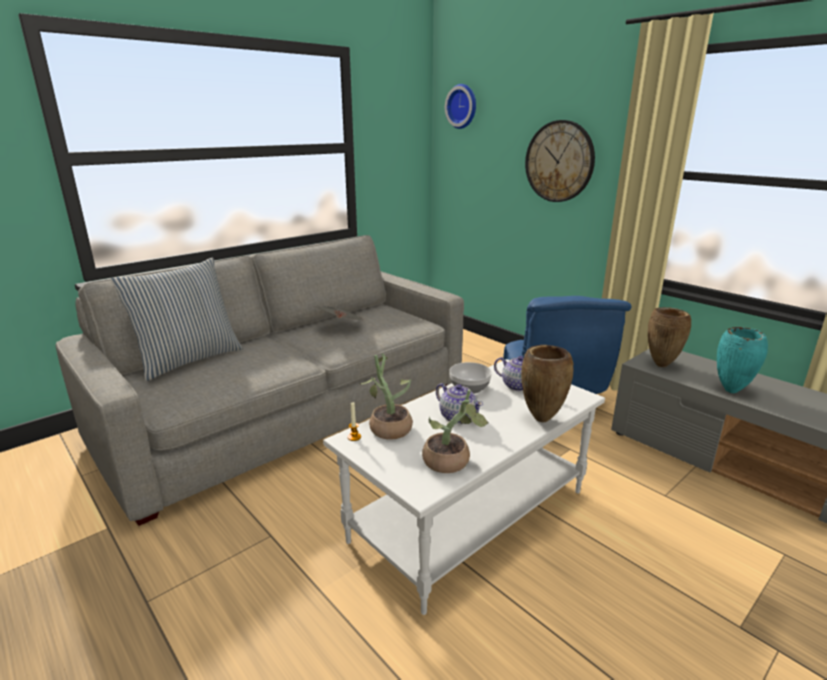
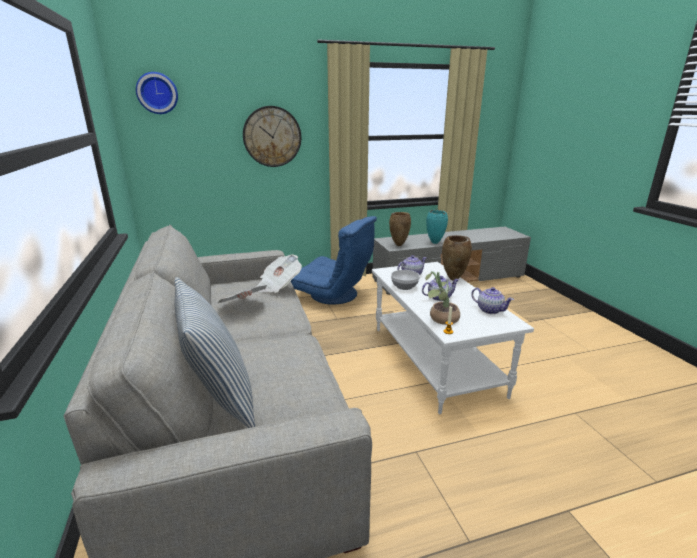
camera: 65 degrees left, 0 degrees up
potted plant [422,390,489,473] -> teapot [471,287,514,314]
none -> newspaper [256,255,302,293]

